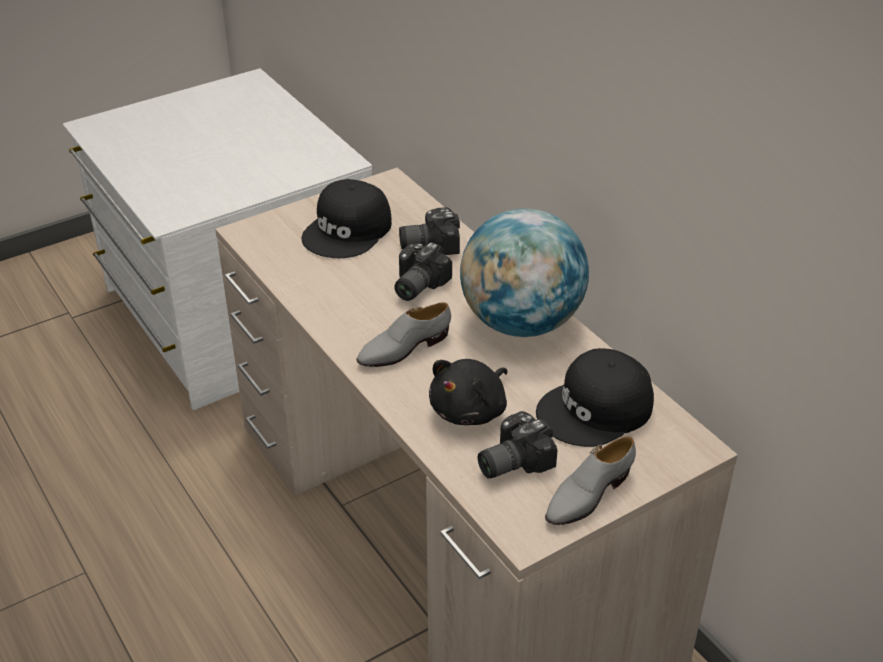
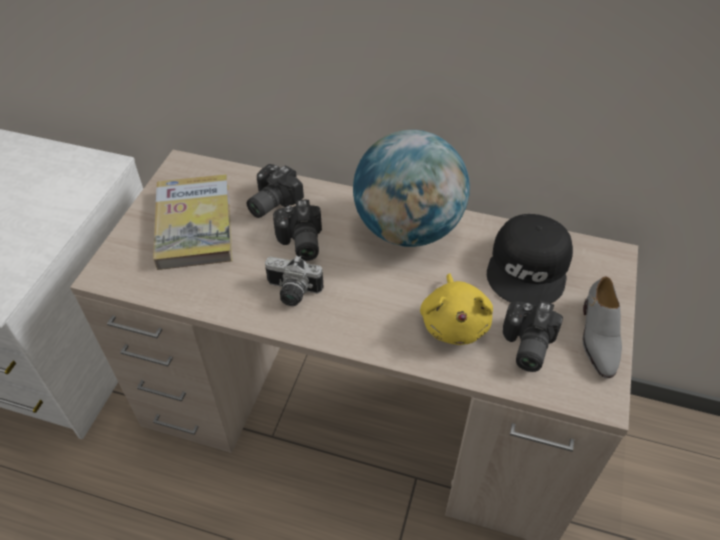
camera: 40 degrees left, 10 degrees up
black cap [302,179,392,258] -> book [153,174,233,270]
grey shoe [356,302,451,367] -> none
black plush toy [429,359,508,425] -> yellow plush toy [420,273,493,345]
none -> camera [265,255,324,306]

